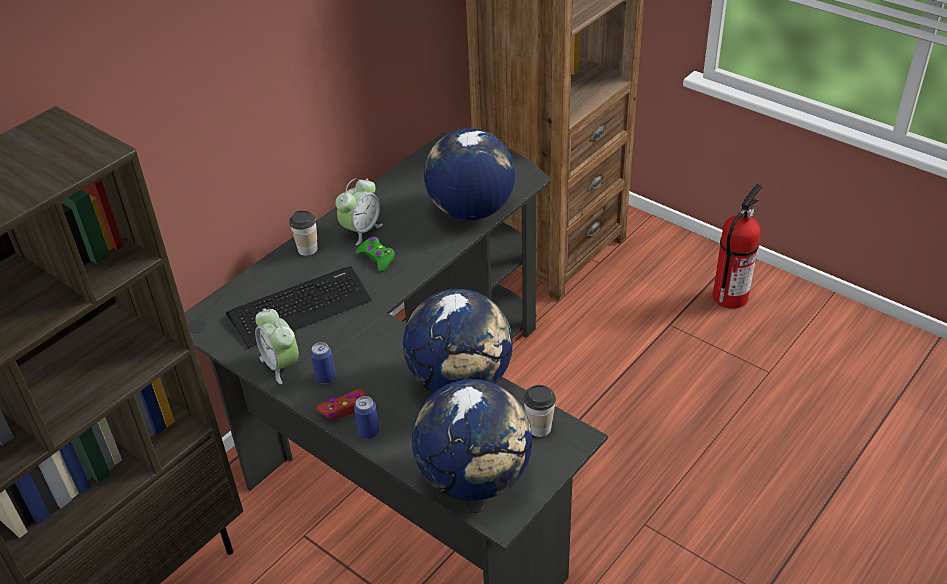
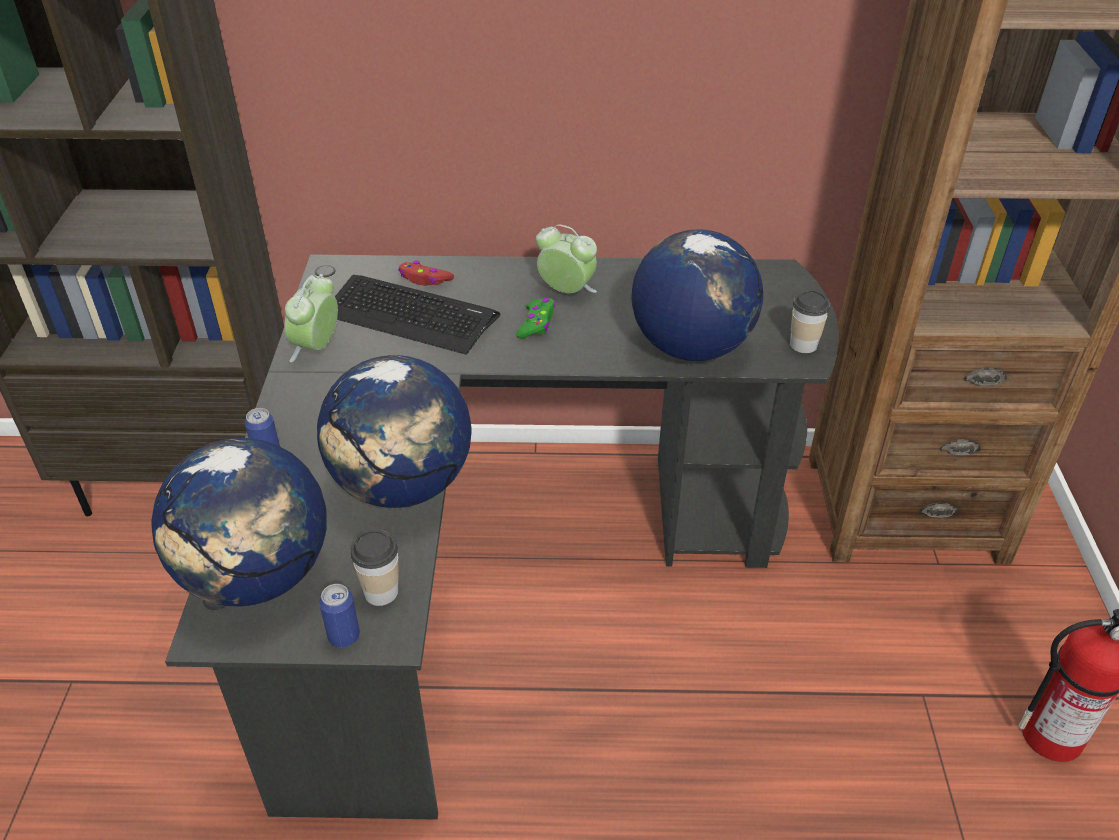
camera: 50 degrees right, 0 degrees up
cup [289,210,318,256] -> cup moved to [790,290,830,353]
can [311,342,335,384] -> can moved to [319,584,360,647]
red game controller [316,389,366,419] -> red game controller moved to [398,261,454,286]
alarm clock [335,178,383,245] -> alarm clock turned 150 degrees counterclockwise [536,224,597,293]

